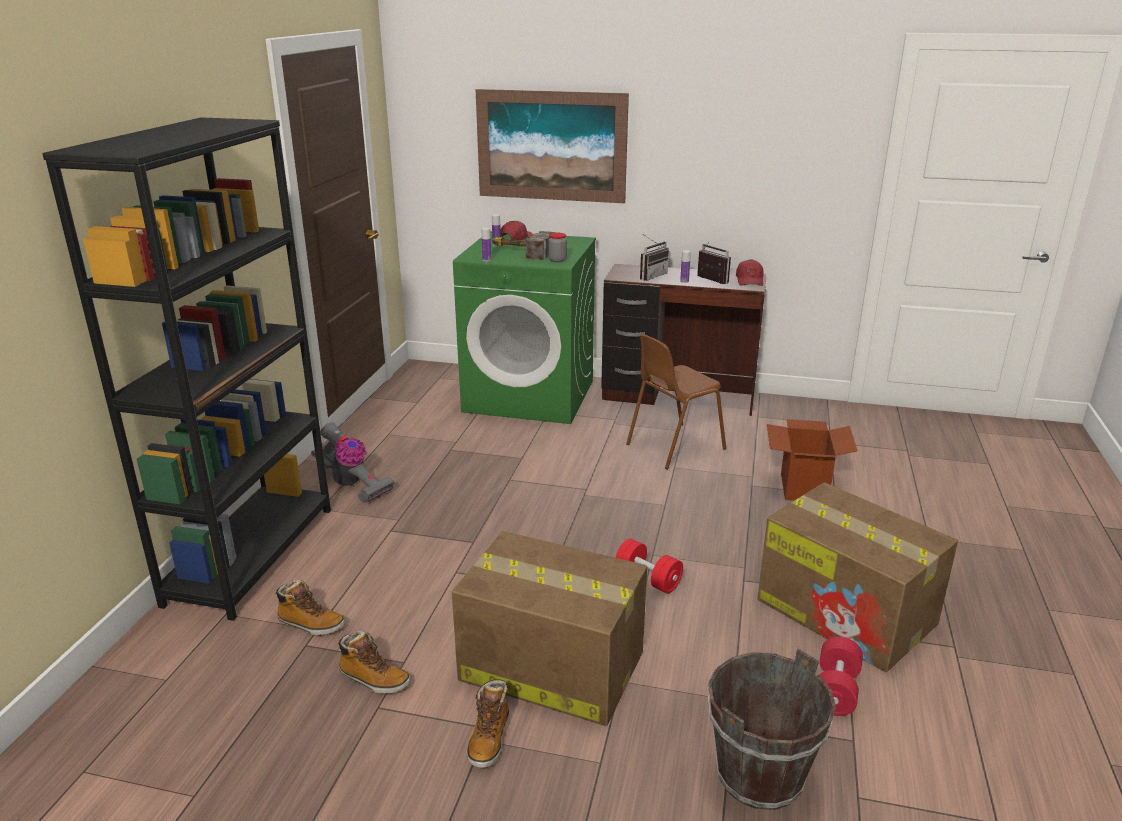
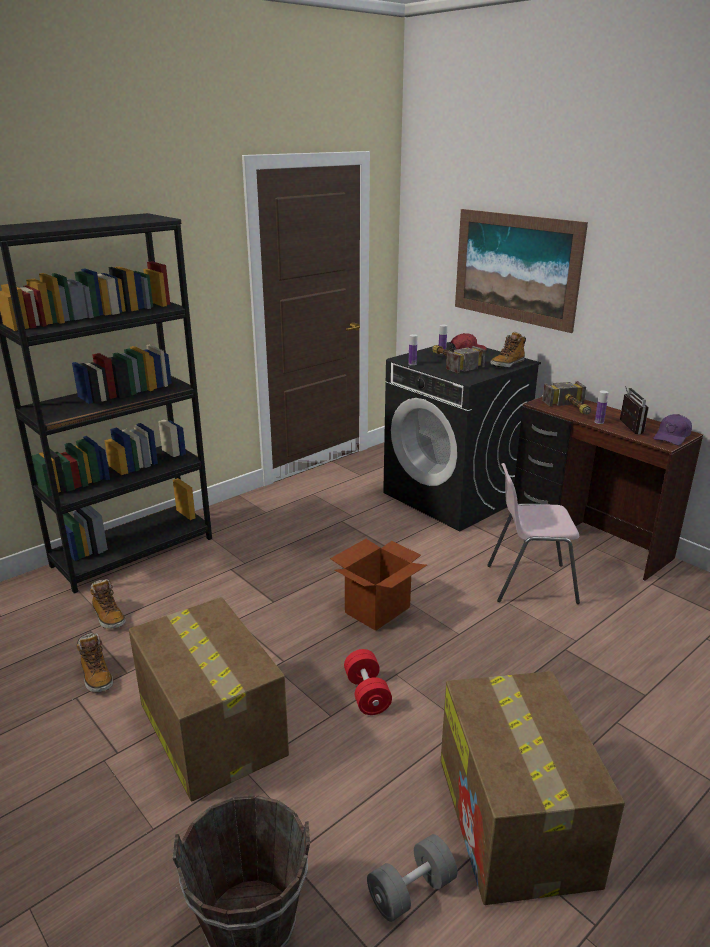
camera: 35 degrees right, 0 degrees up
vacuum cleaner [311,422,394,502] -> none
green washing machine [453,231,596,424] -> black washing machine [383,342,541,531]
boot [467,679,509,768] -> boot moved to [491,332,526,368]
jar [548,233,567,262] -> none
brown chair [626,334,726,470] -> pink chair [487,463,580,604]
radio [640,234,669,281] -> hammer [542,381,591,415]
red cap [736,259,764,286] -> purple cap [654,414,692,445]
cardboard box [767,419,858,501] -> cardboard box moved to [330,539,427,631]
red dumbbell [819,637,863,716] -> grey dumbbell [367,834,457,922]

